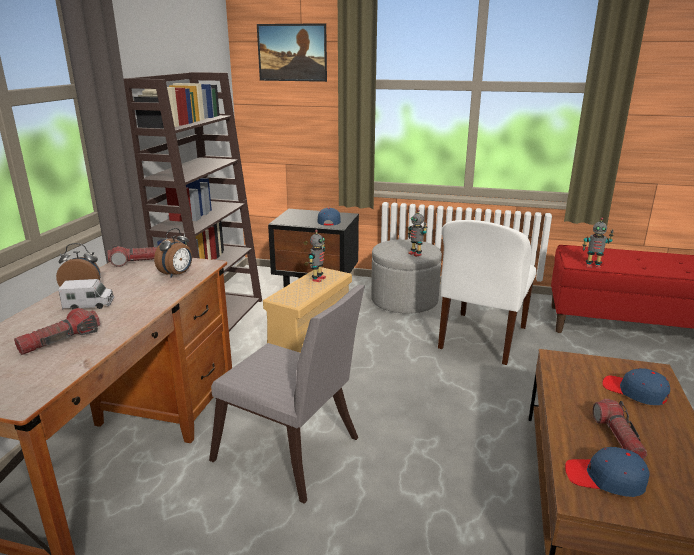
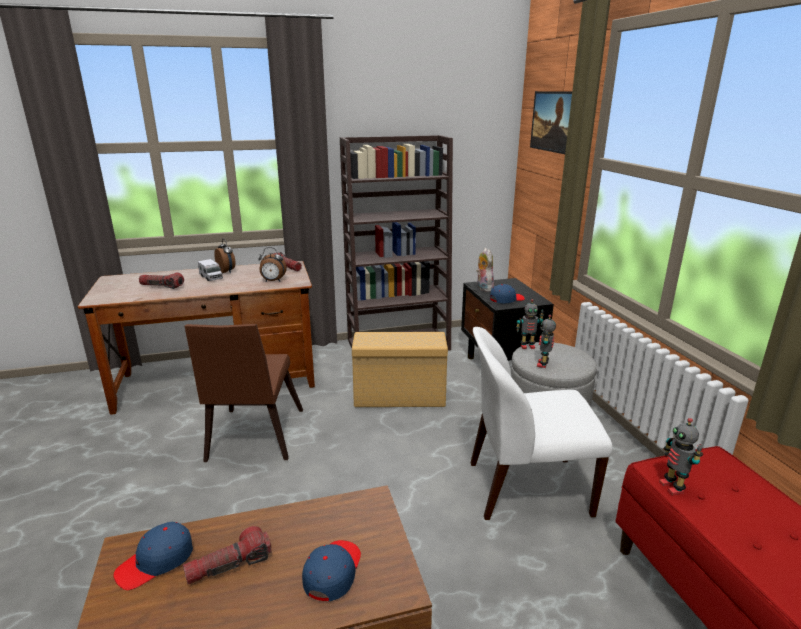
camera: 60 degrees right, 0 degrees up
grey chair [209,285,365,504] -> brown chair [184,324,303,462]
toy robot [309,229,326,282] -> toy robot moved to [516,299,544,349]
blue cap [565,447,650,497] -> blue cap turned 120 degrees counterclockwise [113,522,193,590]
none -> plush toy [476,248,494,292]

